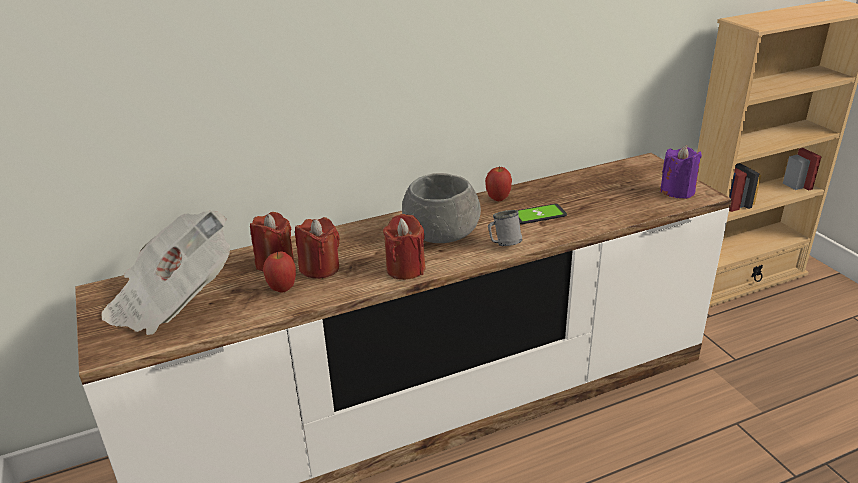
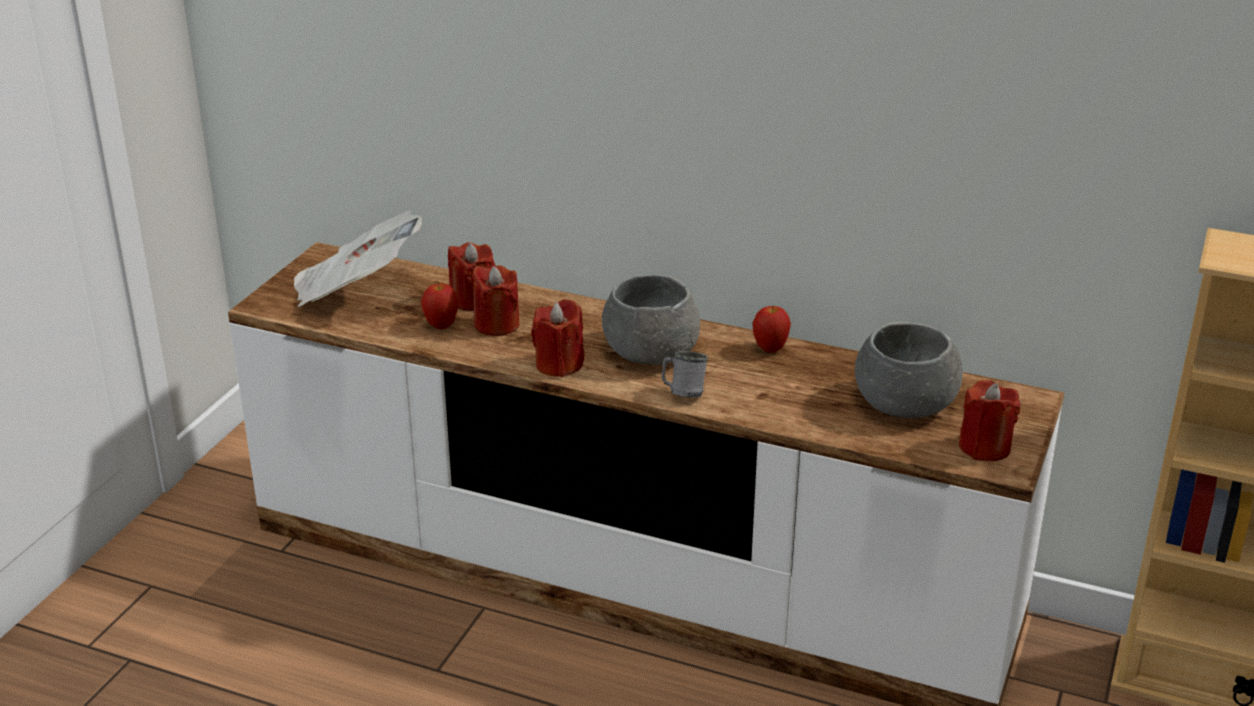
camera: 45 degrees right, 0 degrees up
phone [517,204,567,224] -> none
purple candle [660,145,702,199] -> red candle [959,380,1021,461]
none -> grey bowl [855,322,963,418]

